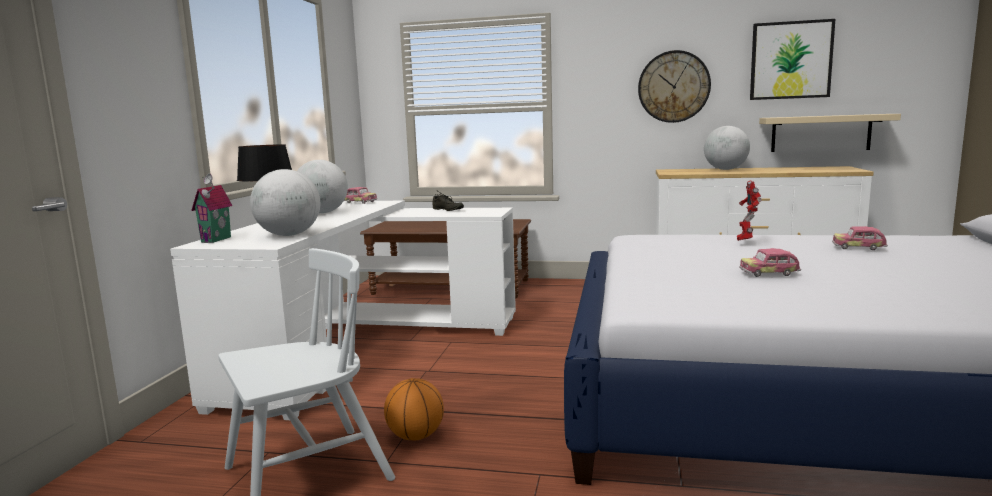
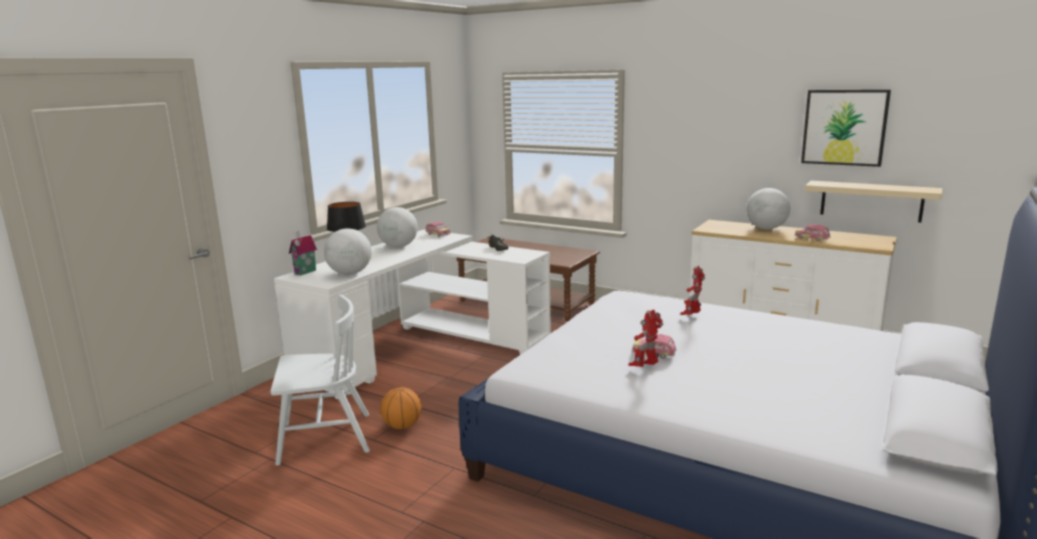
camera: 20 degrees right, 5 degrees up
wall clock [638,50,711,123] -> none
toy car [832,226,888,250] -> toy car moved to [795,224,831,241]
none -> toy robot [629,310,663,367]

